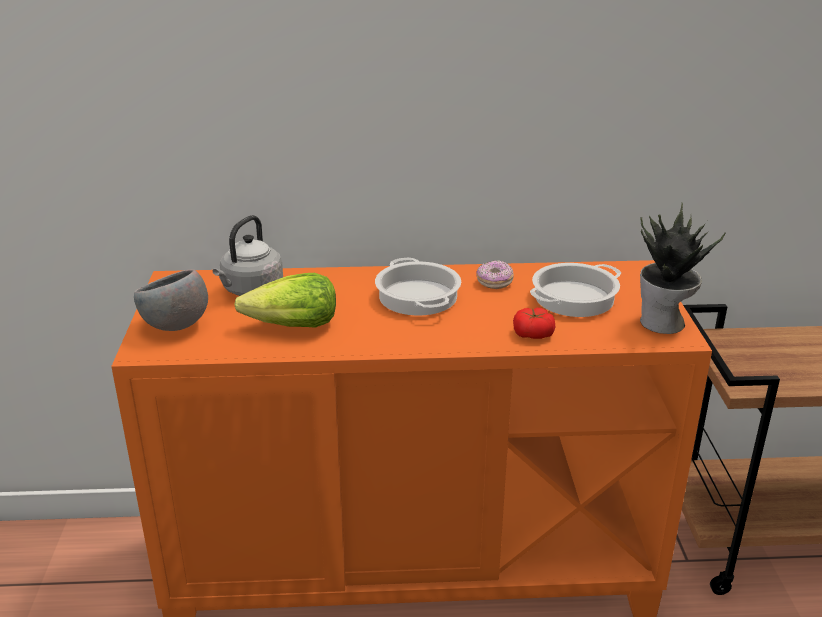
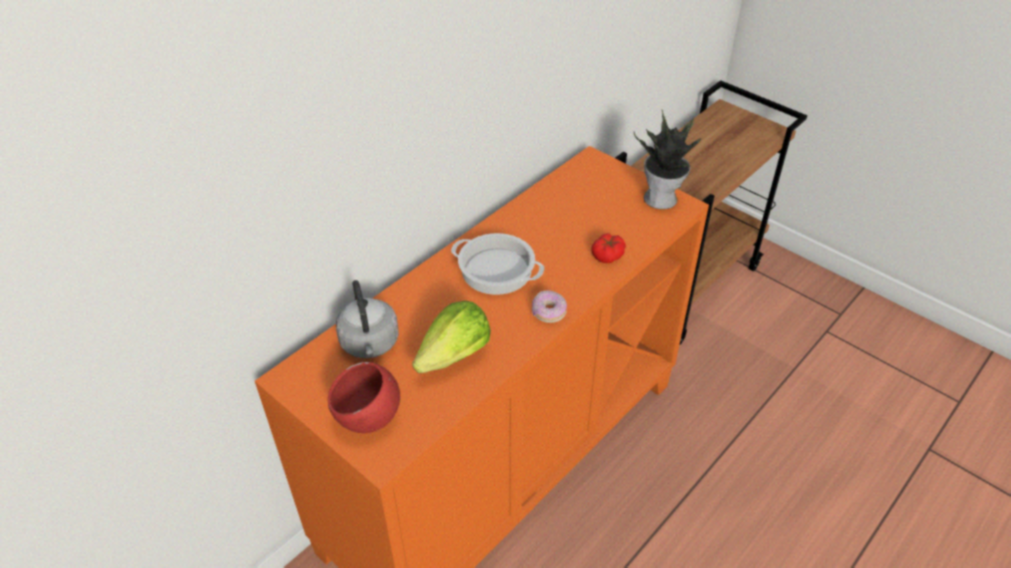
camera: 45 degrees left, 15 degrees up
grey bowl [134,269,208,331] -> red bowl [328,362,400,433]
donut [476,260,514,289] -> donut moved to [532,290,567,323]
cooking pot [530,263,621,317] -> none

